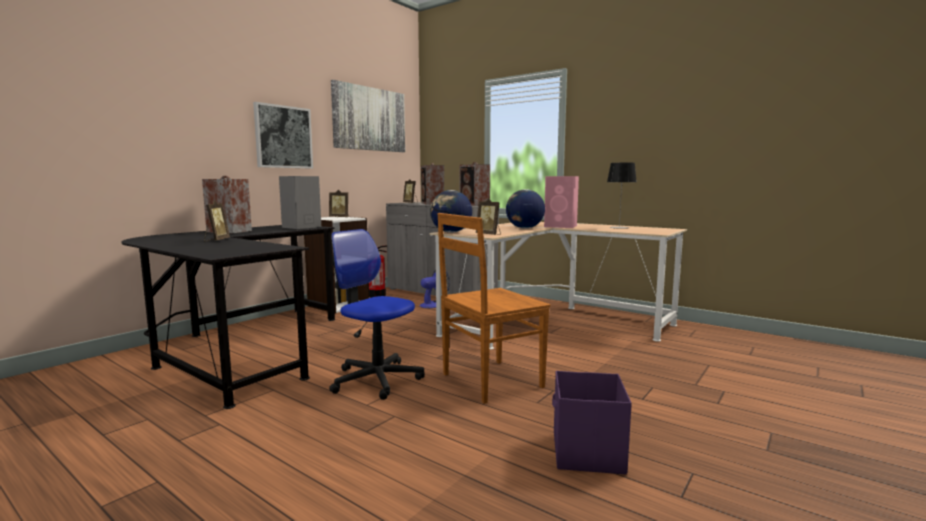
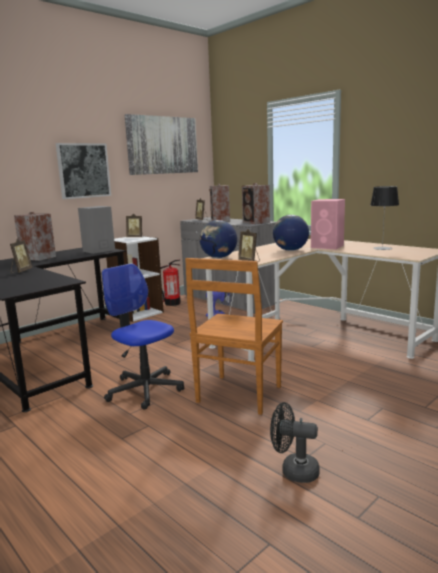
camera: 10 degrees right, 5 degrees up
brown chair [438,213,550,404] -> brown chair turned 45 degrees counterclockwise [185,258,283,415]
purple storage box [552,371,632,474] -> black fan [270,402,320,483]

